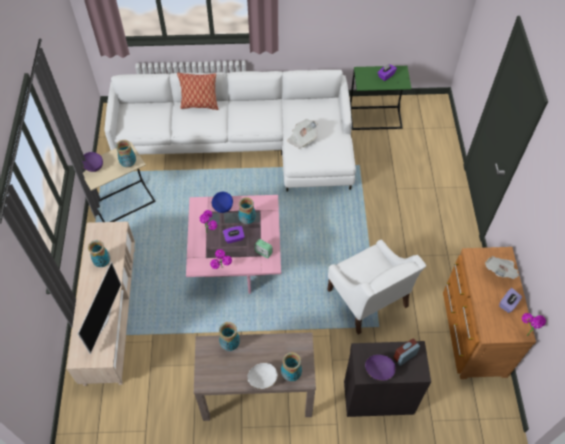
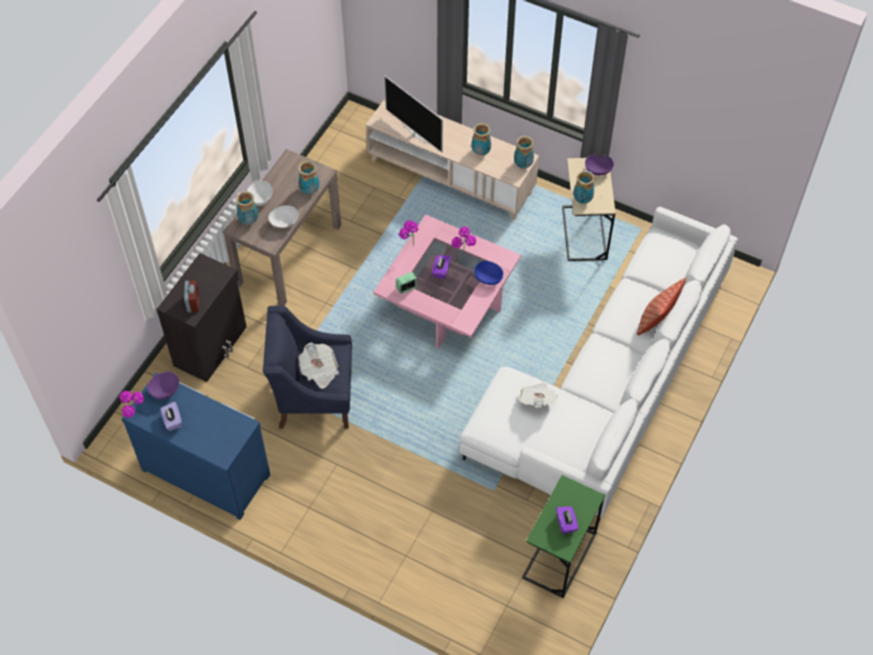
camera: 120 degrees right, 0 degrees up
vase [238,197,256,224] -> vase moved to [514,136,534,168]
white armchair [327,239,426,335] -> blue armchair [263,306,352,429]
purple bowl [365,355,396,381] -> purple bowl moved to [147,372,179,400]
brown dresser [443,247,536,379] -> blue dresser [122,372,270,520]
newspaper [485,256,519,279] -> newspaper moved to [299,342,339,389]
none -> white bowl [269,205,298,228]

